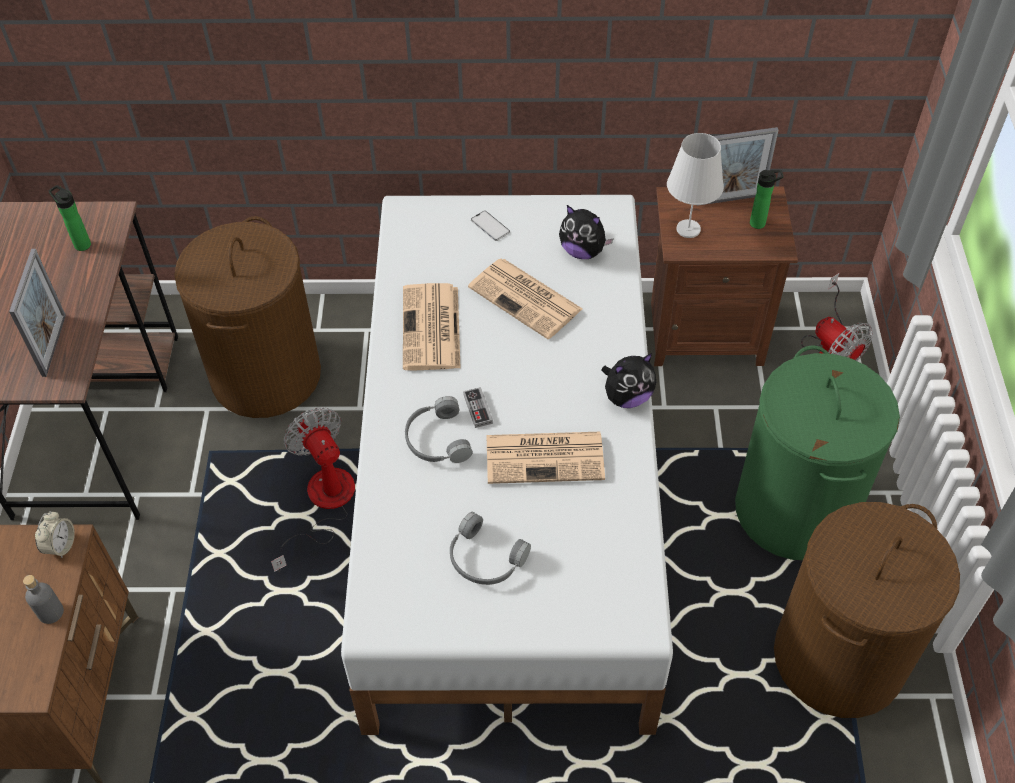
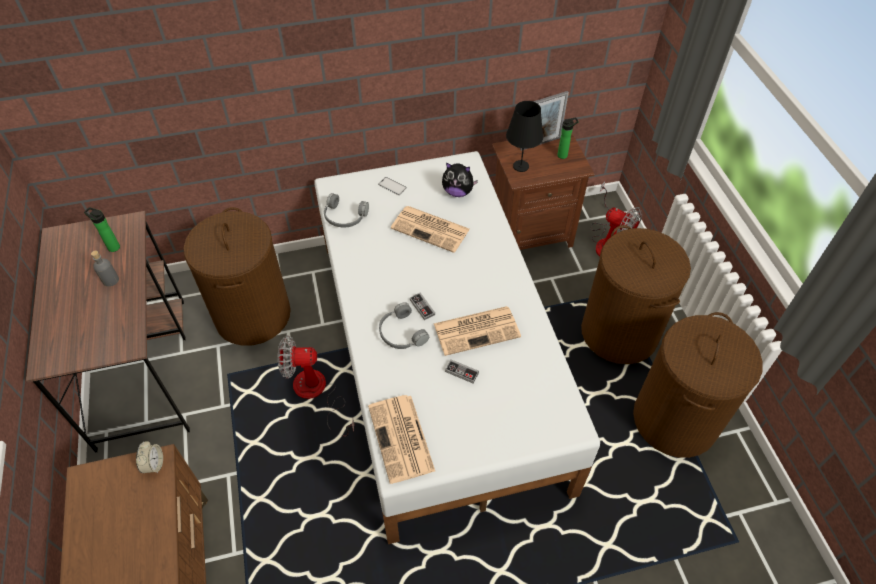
camera: 15 degrees left, 0 degrees up
picture frame [9,249,66,377] -> none
grey bottle [23,575,64,624] -> grey bottle moved to [91,250,119,287]
fan [271,407,355,572] -> fan turned 45 degrees counterclockwise [278,335,354,437]
newspaper [403,283,460,371] -> newspaper moved to [368,395,435,484]
grey headphones [450,512,531,585] -> grey headphones moved to [324,193,369,227]
plush toy [601,353,656,408] -> none
white table lamp [667,133,724,238] -> black table lamp [506,101,543,172]
green laundry basket [735,345,900,560] -> brown laundry basket [581,225,691,364]
none -> game controller [445,359,479,384]

